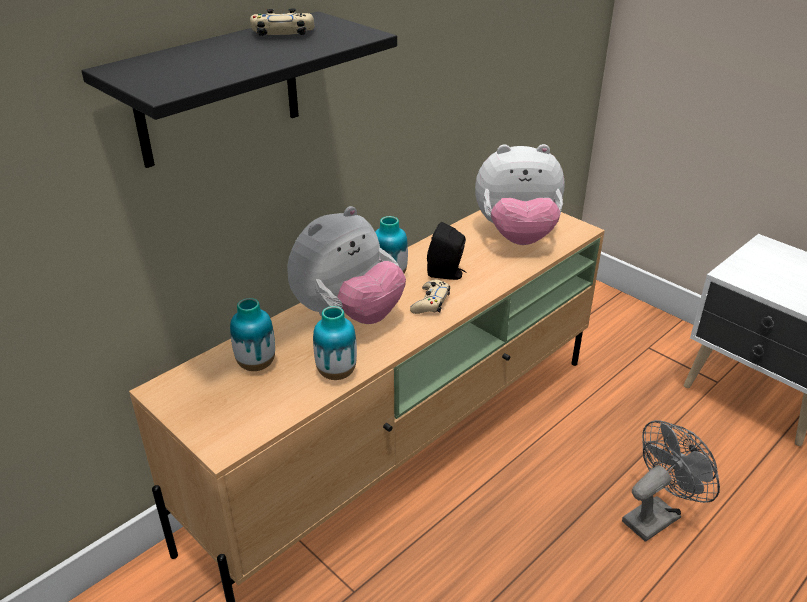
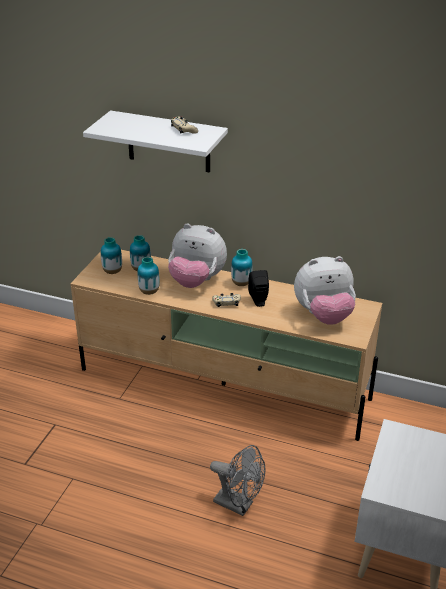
camera: 65 degrees right, 0 degrees up
black shelf [82,11,397,168] -> white shelf [83,110,228,172]
plush toy [475,144,565,245] -> plush toy turned 75 degrees counterclockwise [294,256,356,325]
none -> vase [101,237,122,274]

